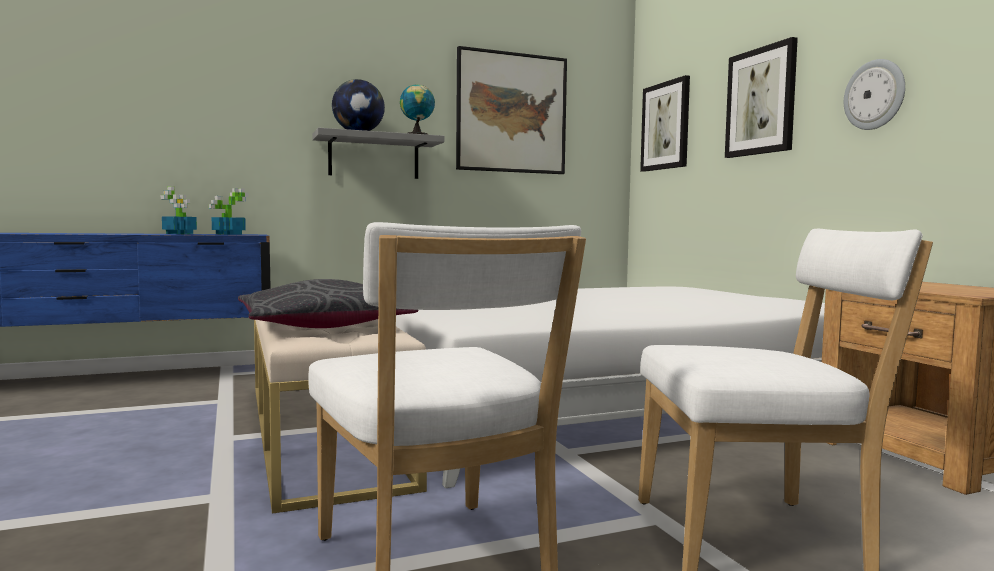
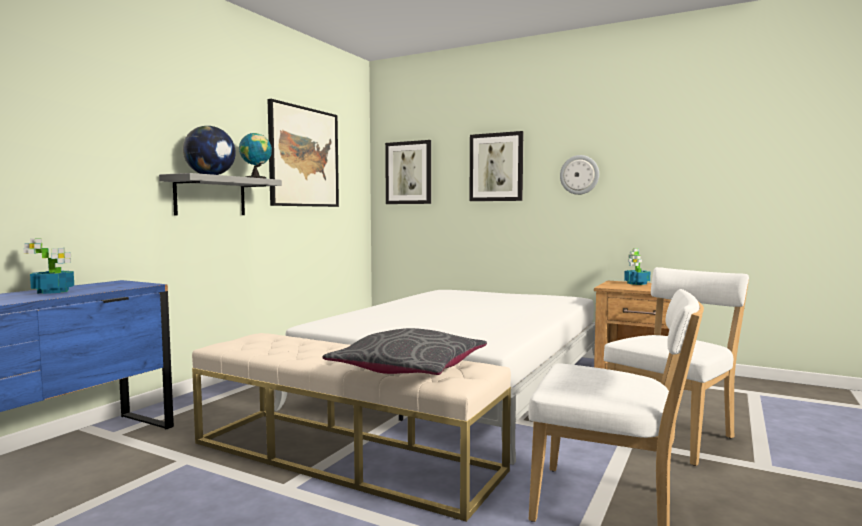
camera: 40 degrees left, 0 degrees up
potted plant [209,188,248,235] -> potted plant moved to [624,248,650,285]

